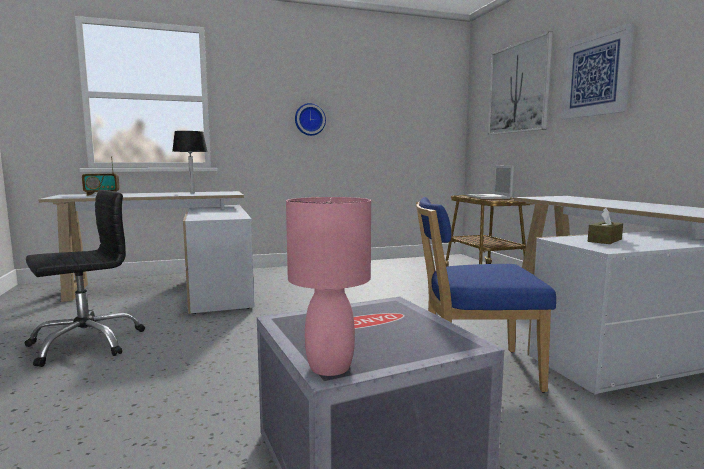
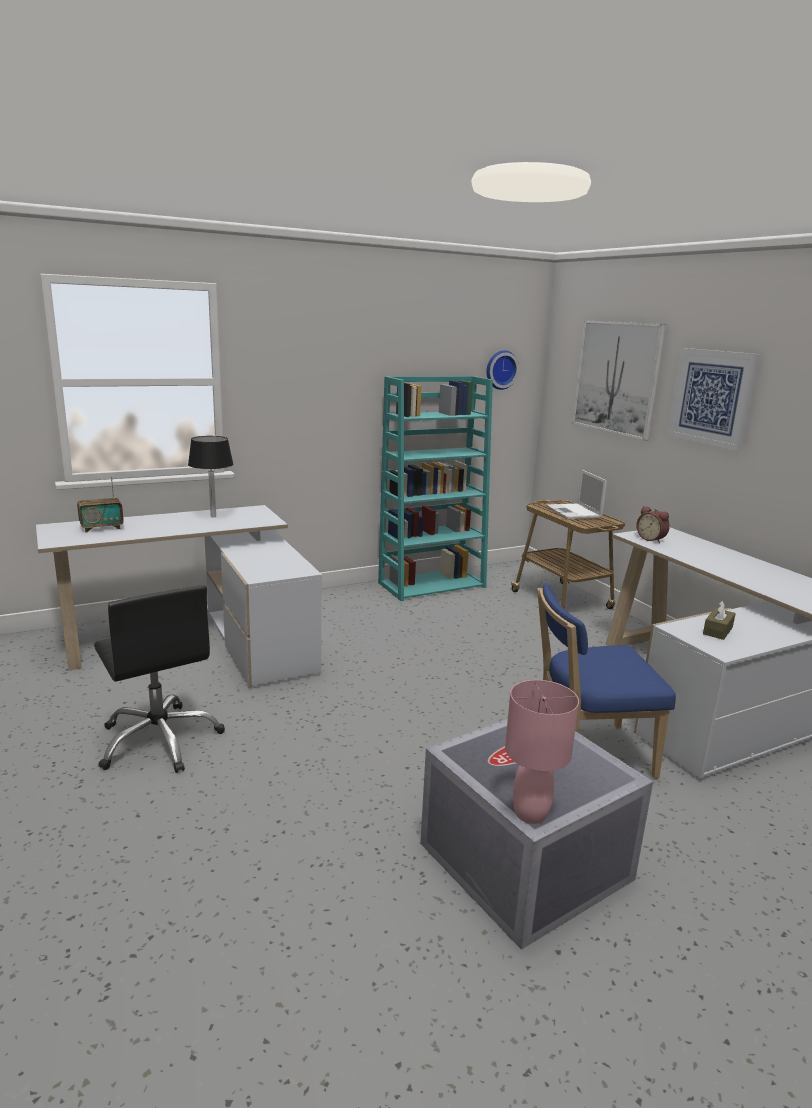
camera: 10 degrees left, 10 degrees up
black office chair [25,190,145,367] -> black office chair turned 105 degrees clockwise [94,585,225,773]
wall clock [295,103,326,136] -> wall clock moved to [486,350,519,390]
none -> turquoise bookcase [378,376,493,601]
none -> alarm clock [636,506,670,543]

